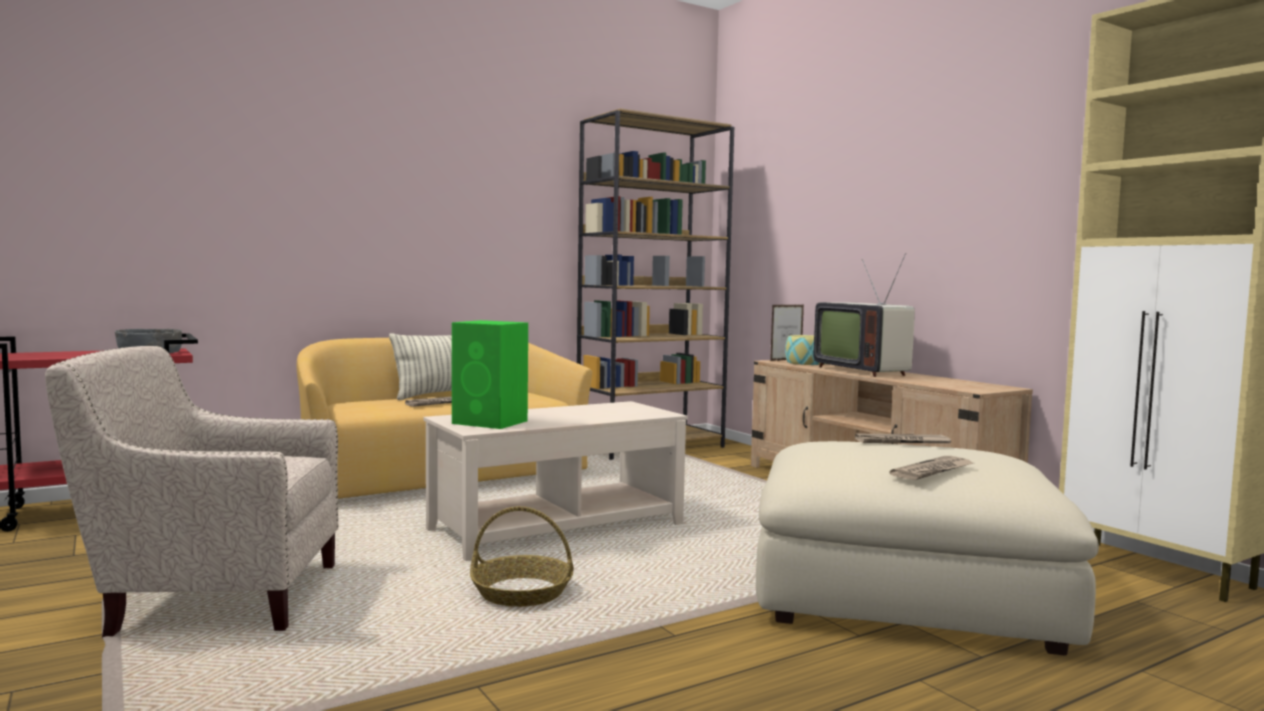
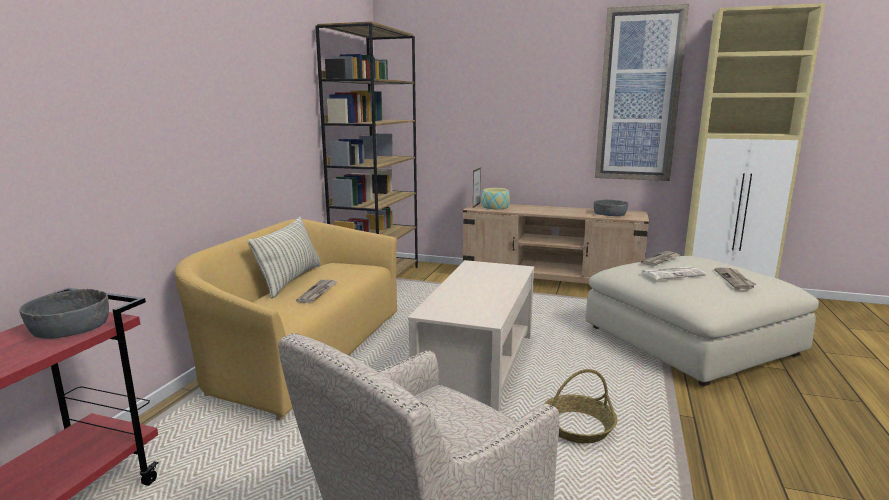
camera: 40 degrees left, 10 degrees up
green speaker [452,320,528,429] -> none
television [814,253,915,377] -> none
none -> grey bowl [594,200,629,216]
none -> picture [595,3,689,181]
none -> newspaper [642,266,706,280]

